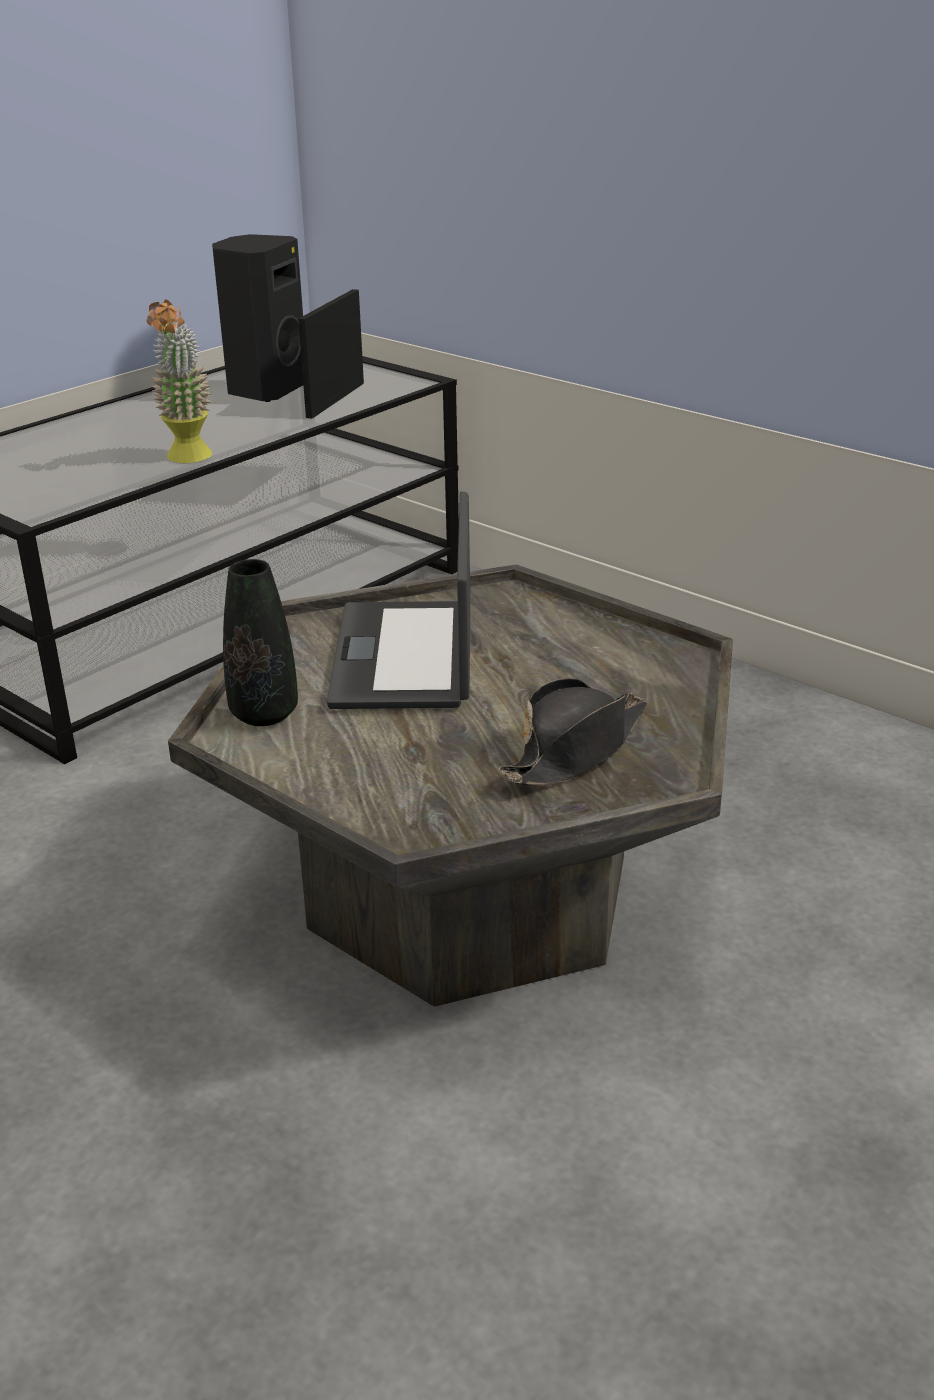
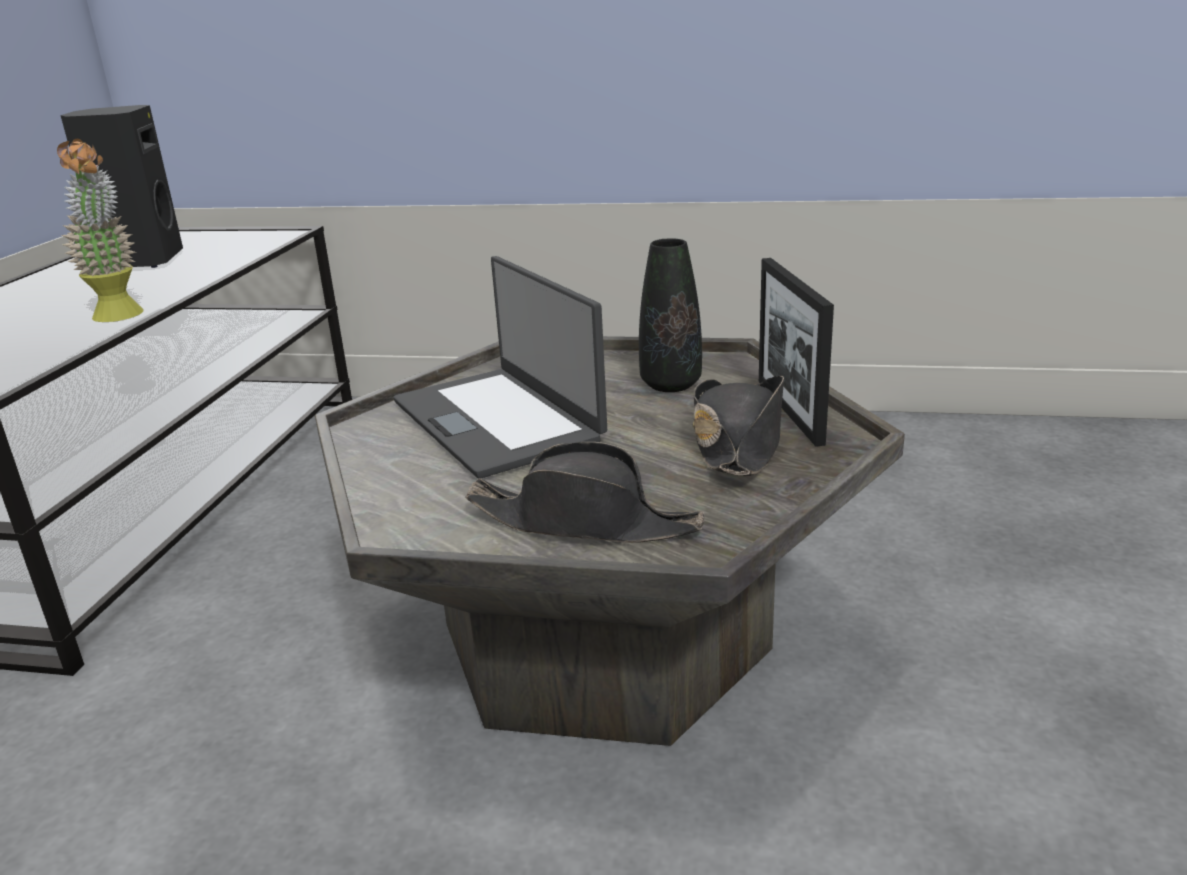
camera: 30 degrees left, 5 degrees down
black vase [223,559,298,726] -> black vase moved to [639,238,702,392]
picture frame [298,289,364,419] -> picture frame moved to [759,258,834,447]
none -> black hat [465,442,705,543]

